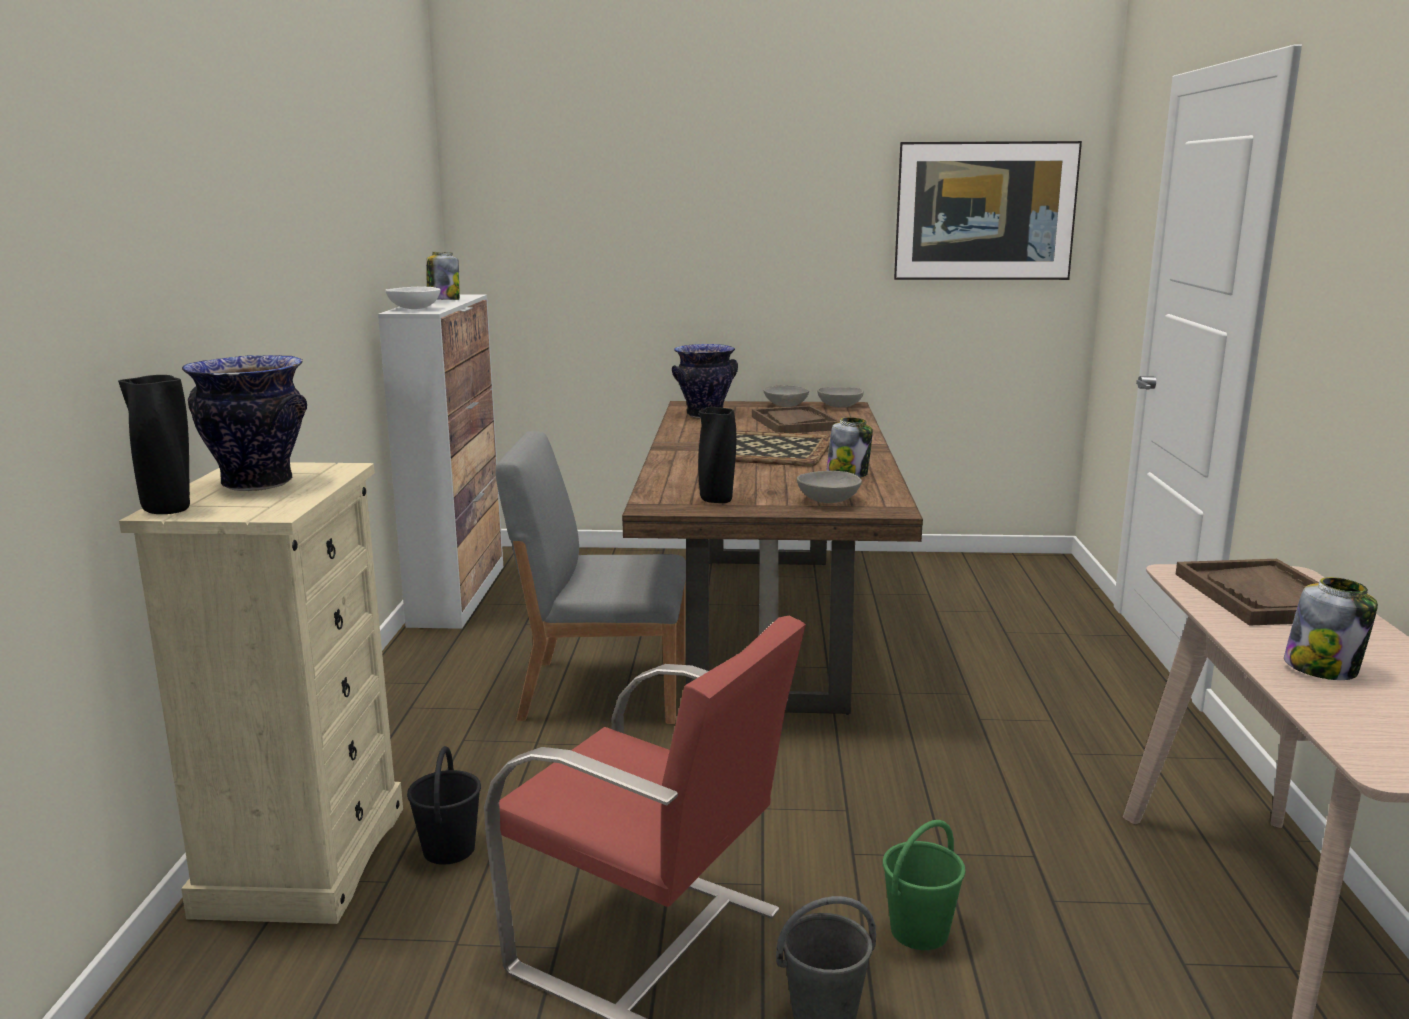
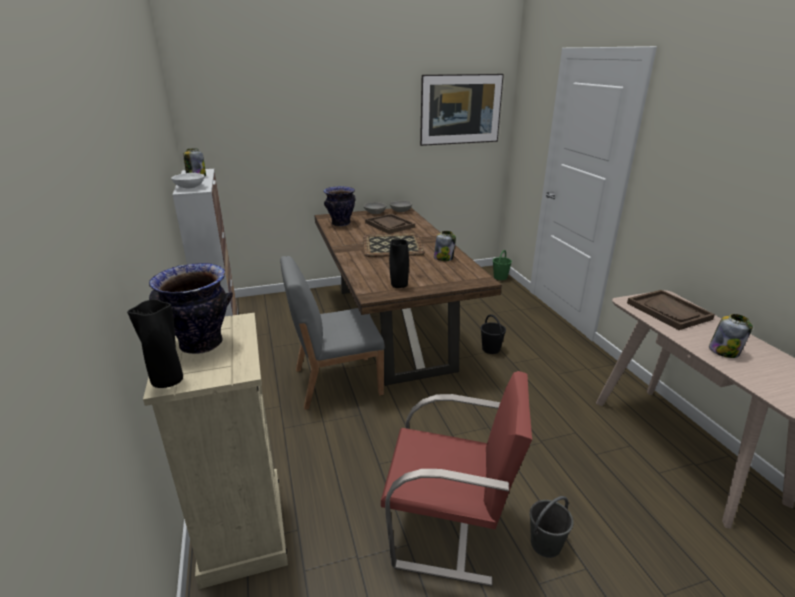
camera: 20 degrees left, 10 degrees up
black bucket [407,746,481,865] -> black bucket moved to [481,314,506,354]
grey bowl [797,471,862,503] -> none
green bucket [883,820,966,950] -> green bucket moved to [493,250,512,280]

